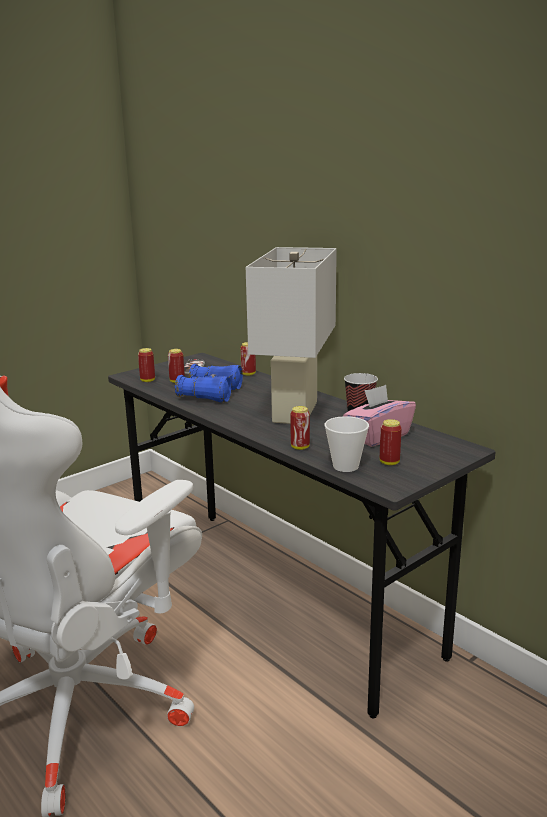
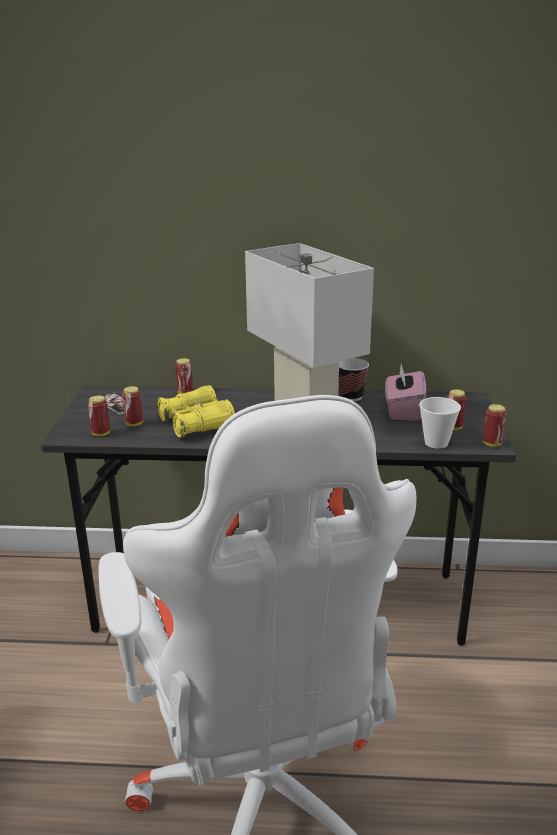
camera: 45 degrees left, 5 degrees up
blue binoculars [175,364,243,403] -> yellow binoculars [156,385,235,438]
can [290,406,310,450] -> can moved to [483,404,507,447]

